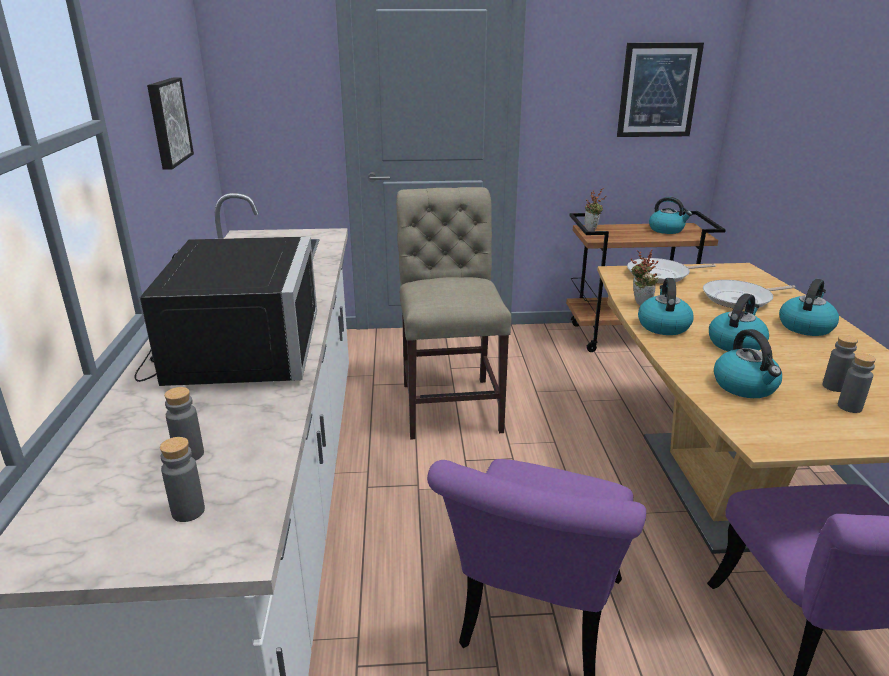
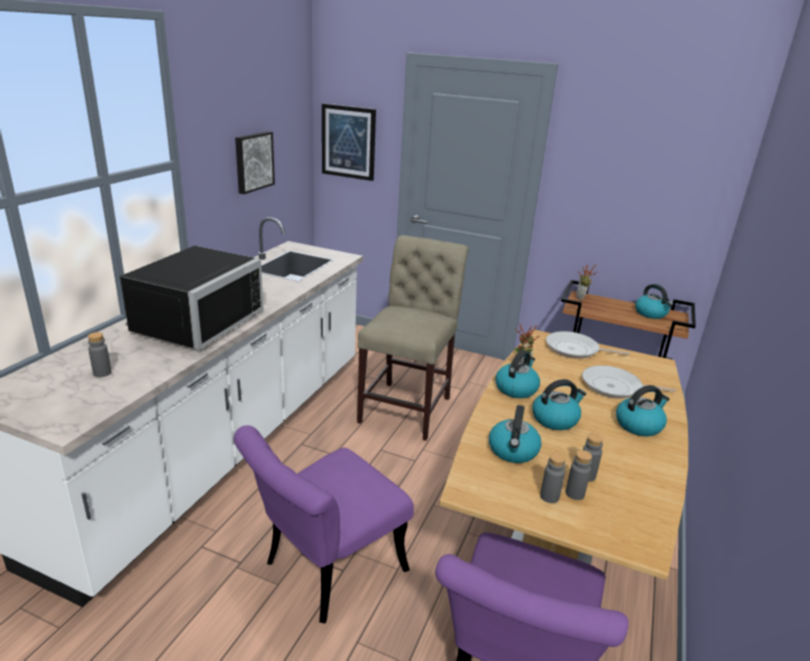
camera: 25 degrees right, 0 degrees up
grey bottle [160,437,205,522] -> grey bottle moved to [540,453,566,503]
picture [617,42,704,137] -> picture moved to [322,103,376,181]

